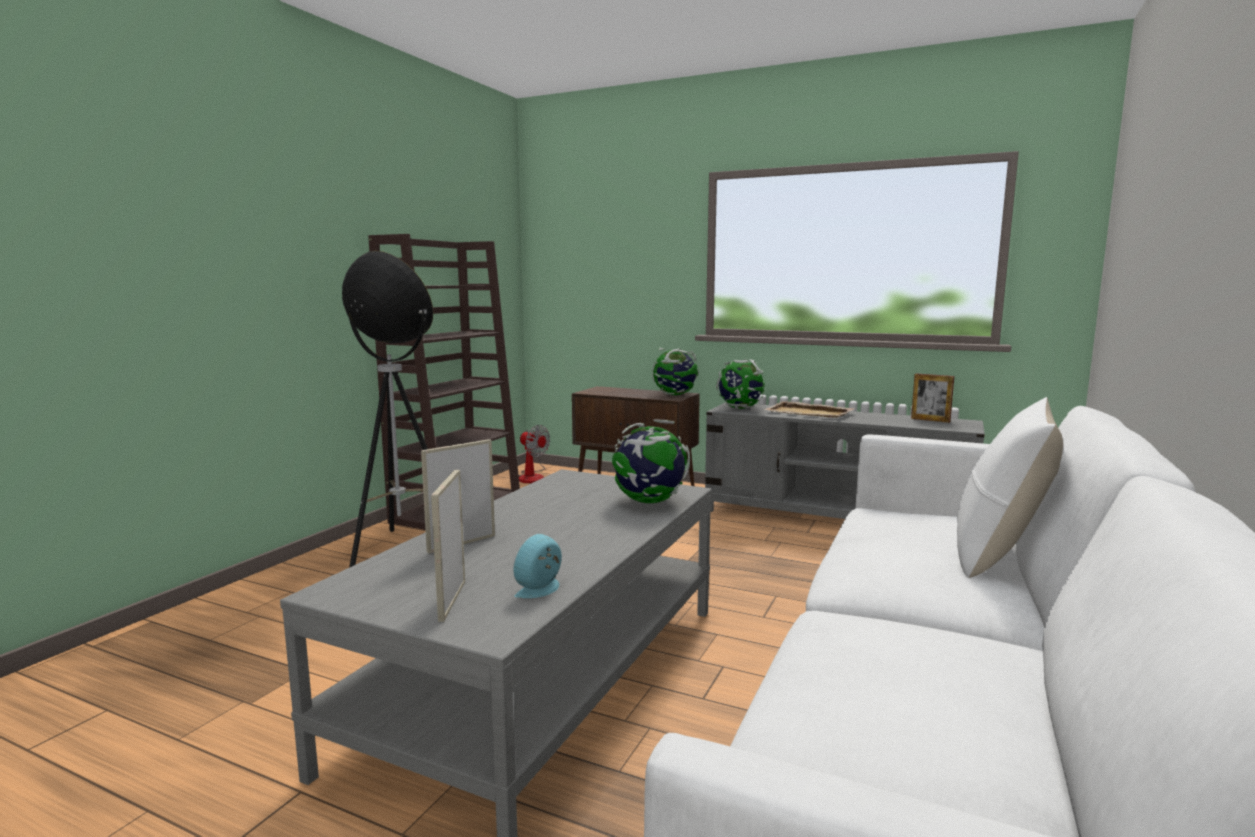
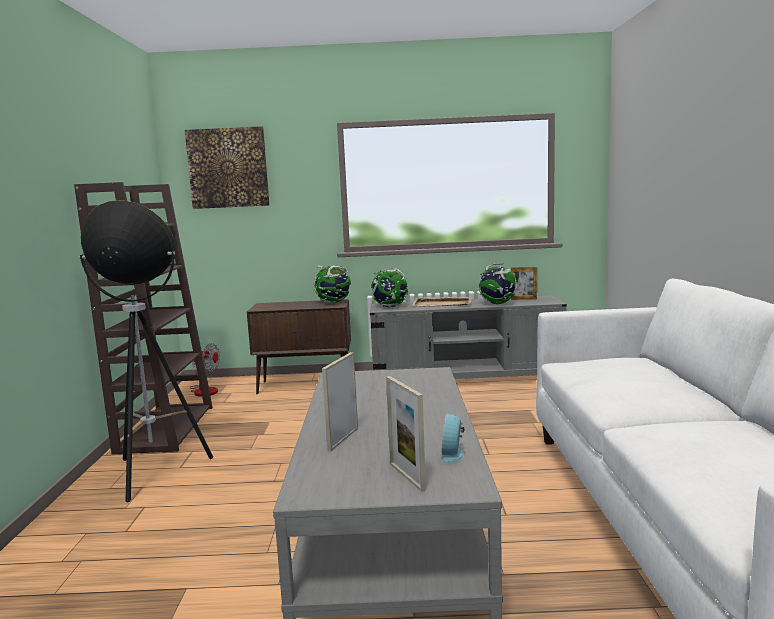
camera: 25 degrees left, 0 degrees up
globe [612,419,690,503] -> globe moved to [478,263,517,304]
white pillow [957,397,1063,578] -> none
none -> picture [185,126,269,209]

